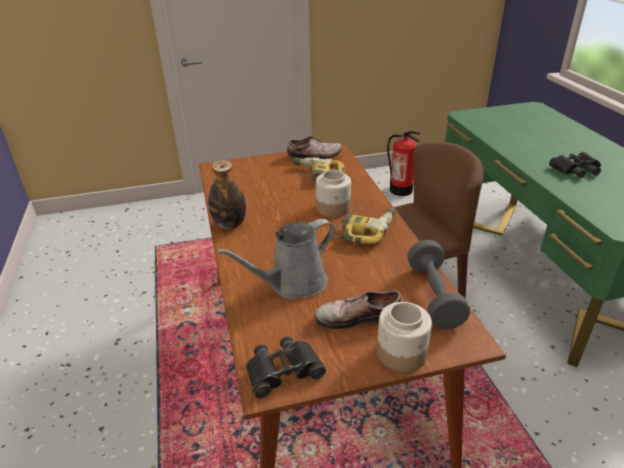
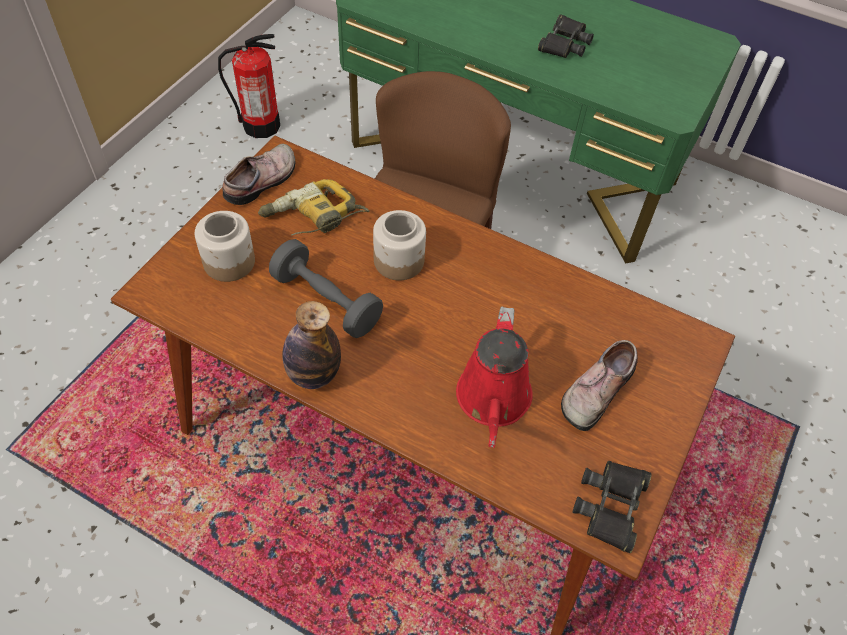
camera: 50 degrees left, 20 degrees up
grey watering can [216,219,335,299] -> red watering can [456,306,533,448]
power drill [333,208,395,244] -> none
jar [377,302,432,372] -> jar moved to [195,211,255,282]
grey dumbbell [407,240,470,329] -> grey dumbbell moved to [269,239,383,338]

